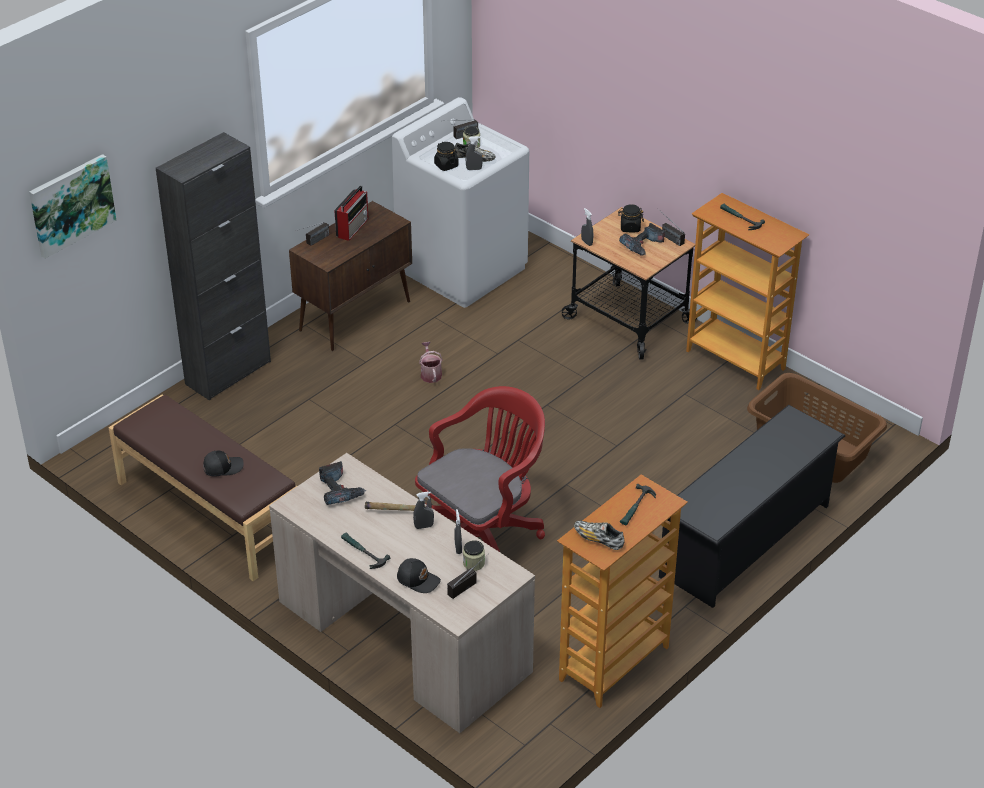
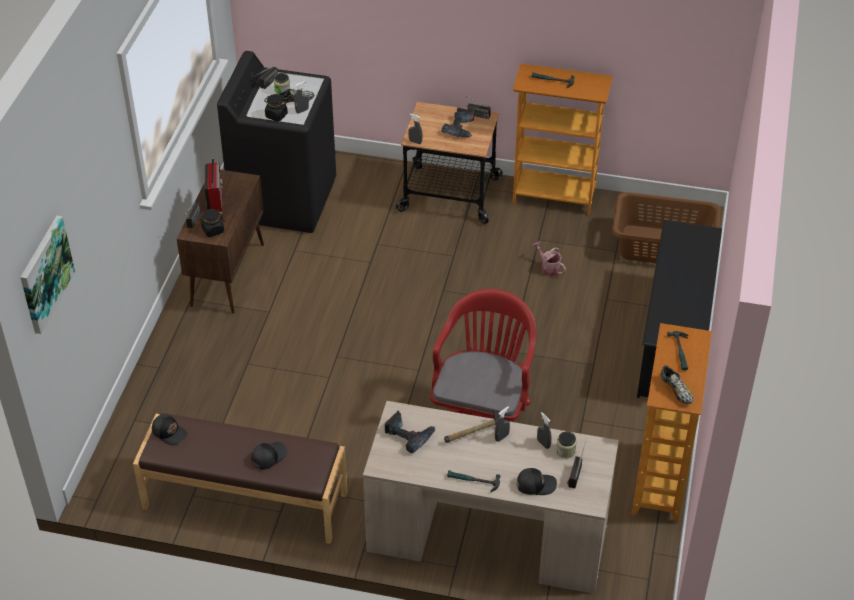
camera: 30 degrees left, 5 degrees up
black cabinet [156,132,271,400] -> none
white washing machine [392,97,529,308] -> black washing machine [217,51,336,233]
watering can [419,342,443,383] -> watering can moved to [533,241,566,276]
shoe [574,521,624,550] -> shoe turned 120 degrees counterclockwise [661,365,694,404]
black jar [618,204,644,232] -> black jar moved to [199,209,225,237]
none -> black cap [152,414,188,445]

